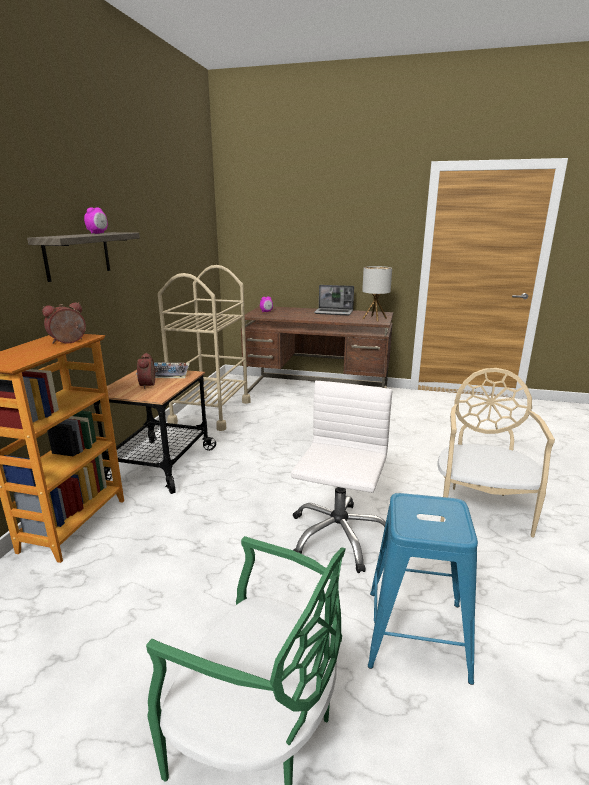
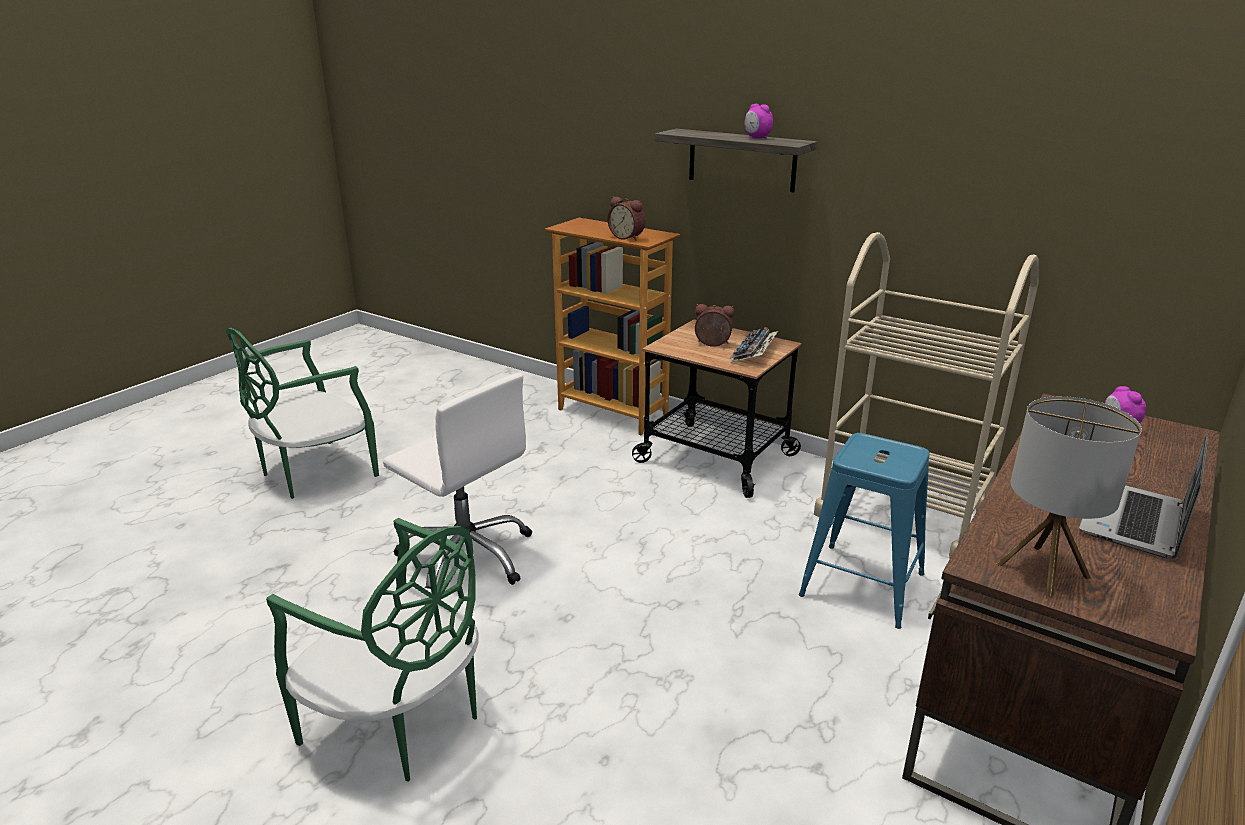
camera: 110 degrees right, 5 degrees up
alarm clock [42,302,86,344] -> alarm clock turned 150 degrees clockwise [608,196,645,240]
blue stool [368,493,478,685] -> blue stool moved to [799,433,930,629]
beige chair [438,368,555,537] -> green chair [266,518,479,782]

